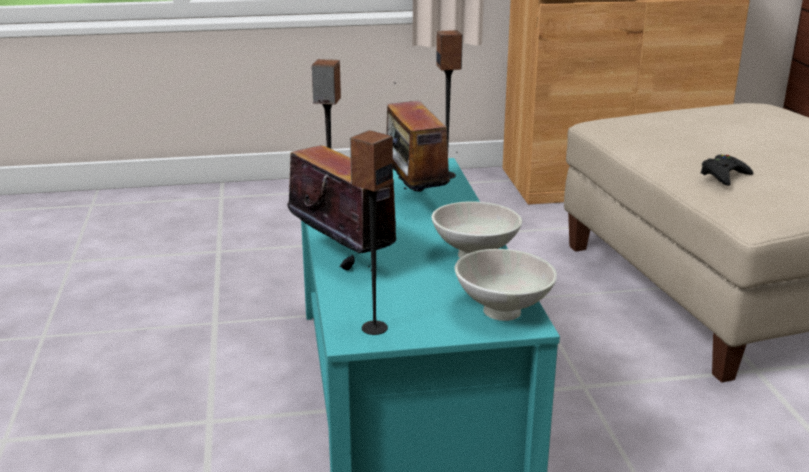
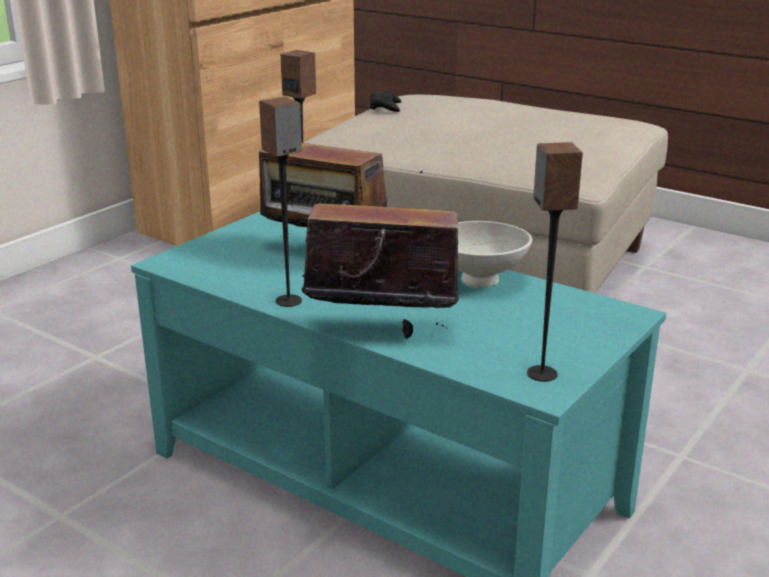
camera: 45 degrees left, 0 degrees up
white bowl [455,249,557,321] -> none
black game controller [700,155,753,186] -> black game controller moved to [370,91,401,112]

